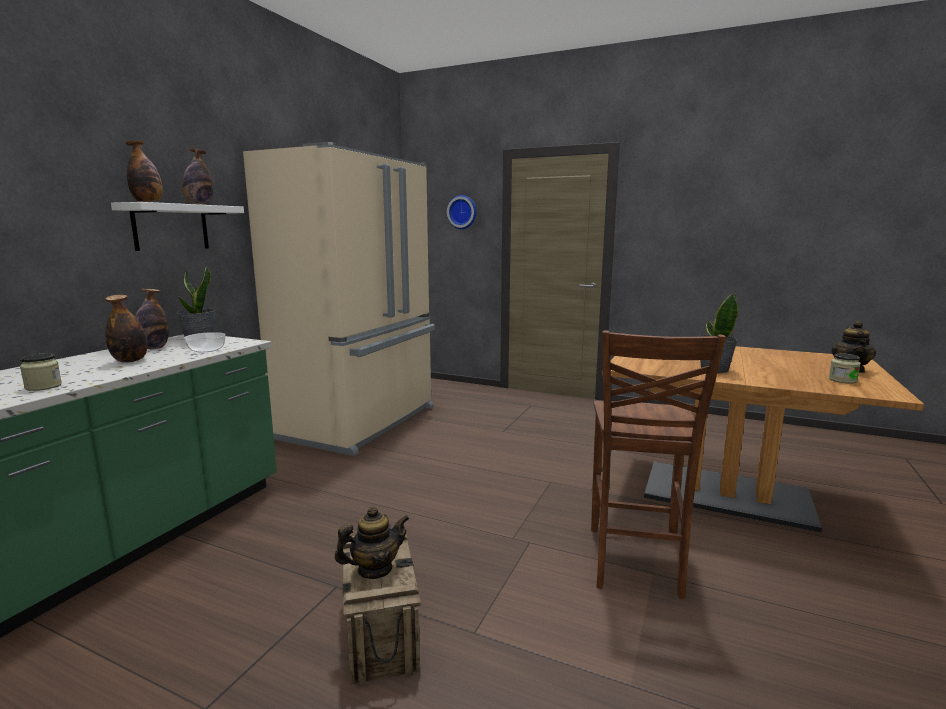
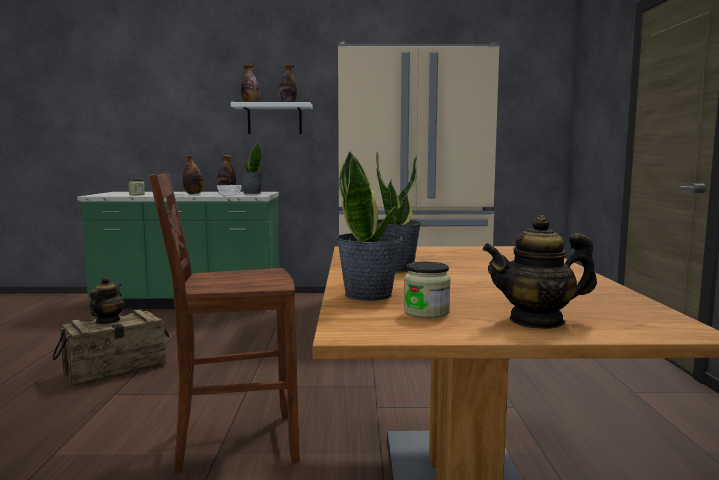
camera: 65 degrees right, 5 degrees down
teapot [335,506,409,579] -> teapot turned 120 degrees counterclockwise [90,276,124,324]
wall clock [447,195,477,229] -> none
none -> potted plant [336,151,403,301]

